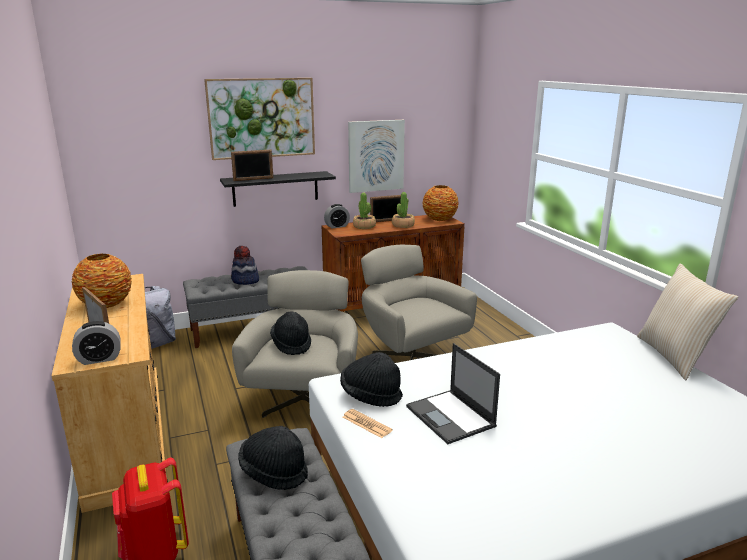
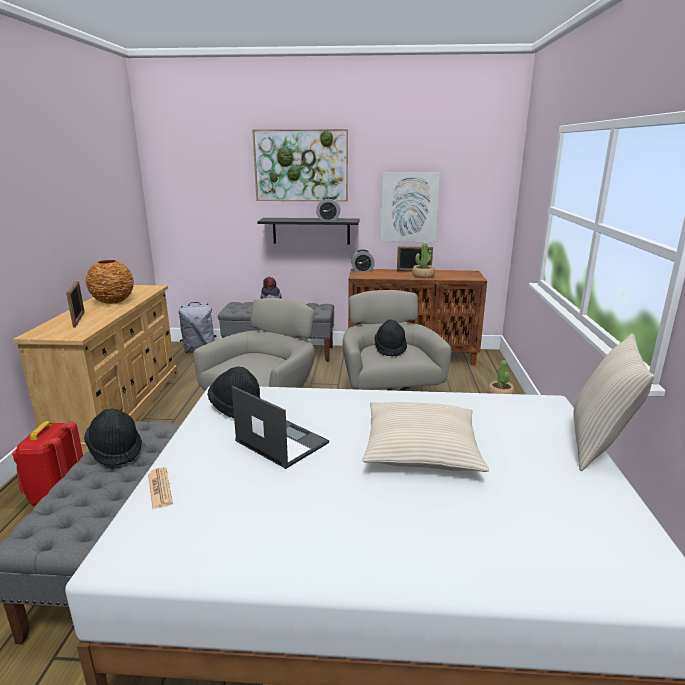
camera: 25 degrees right, 0 degrees up
alarm clock [72,321,121,365] -> alarm clock moved to [316,197,340,221]
picture frame [231,150,273,181] -> none
black hat [270,311,311,355] -> black hat moved to [374,319,407,357]
newspaper [343,409,393,438] -> newspaper moved to [148,467,173,510]
potted plant [353,193,376,229] -> potted plant moved to [488,360,514,394]
laptop [406,343,500,444] -> laptop turned 135 degrees clockwise [232,386,329,469]
vase [423,185,459,221] -> none
none -> beige pillow [362,402,489,472]

